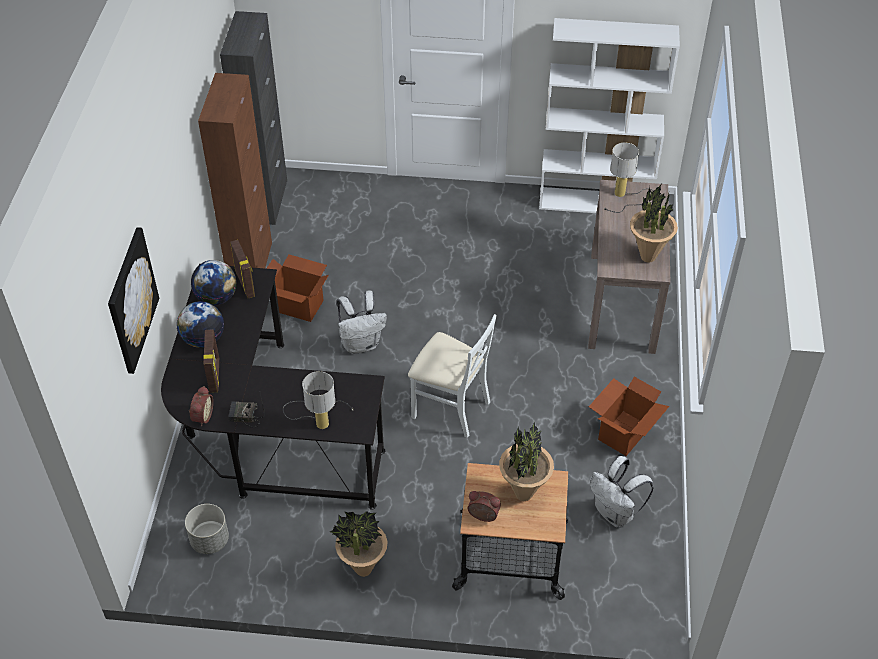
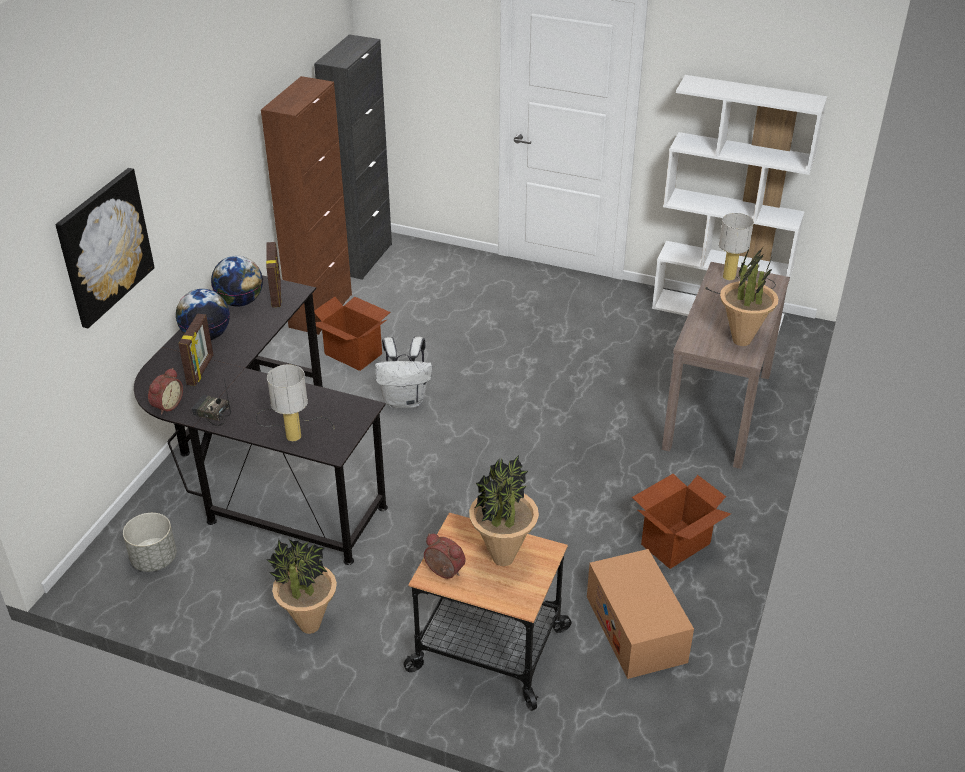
camera: 15 degrees right, 10 degrees down
white chair [408,314,497,438] -> none
white backpack [590,456,653,527] -> cardboard box [587,549,694,679]

